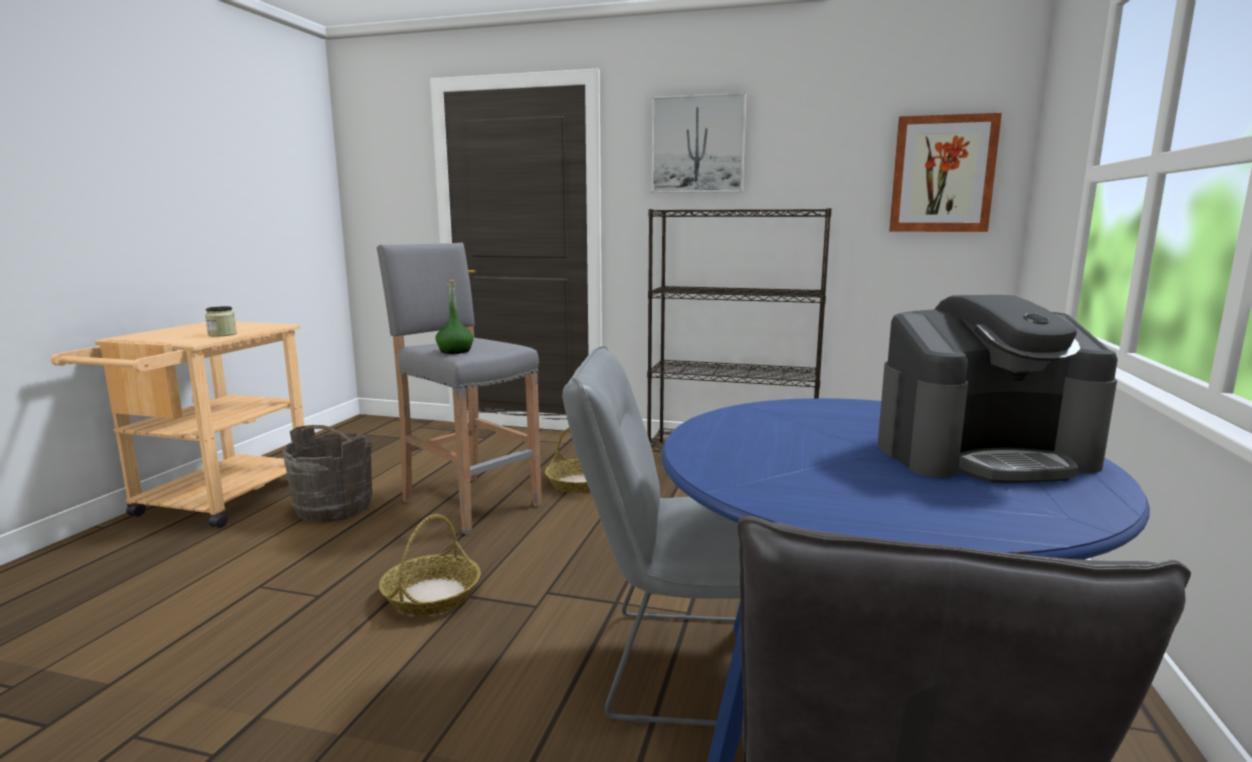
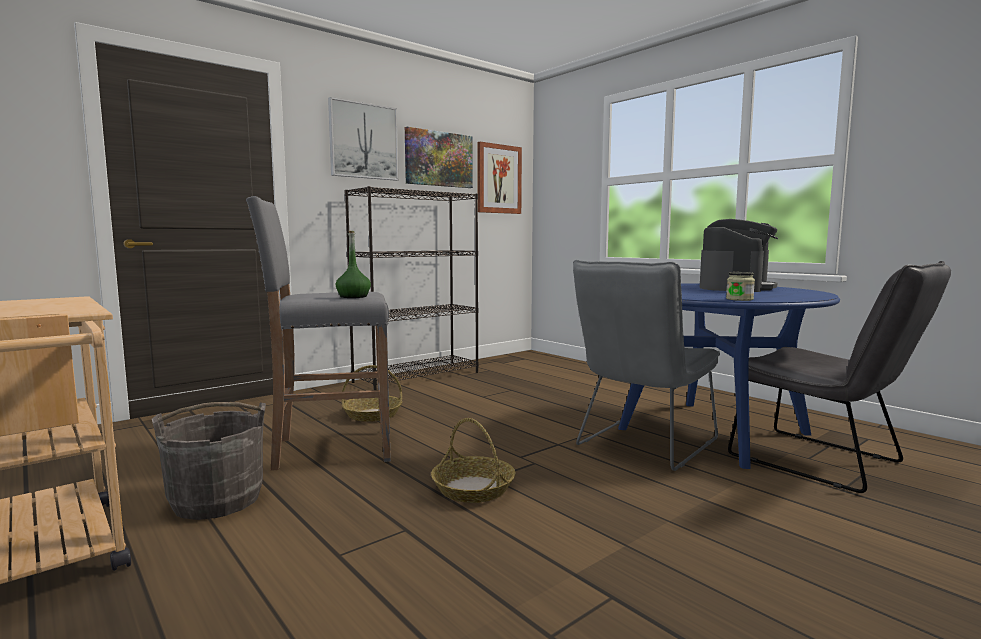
camera: 55 degrees left, 5 degrees down
jar [205,306,237,337] -> jar moved to [726,272,755,301]
none -> picture [405,127,473,188]

